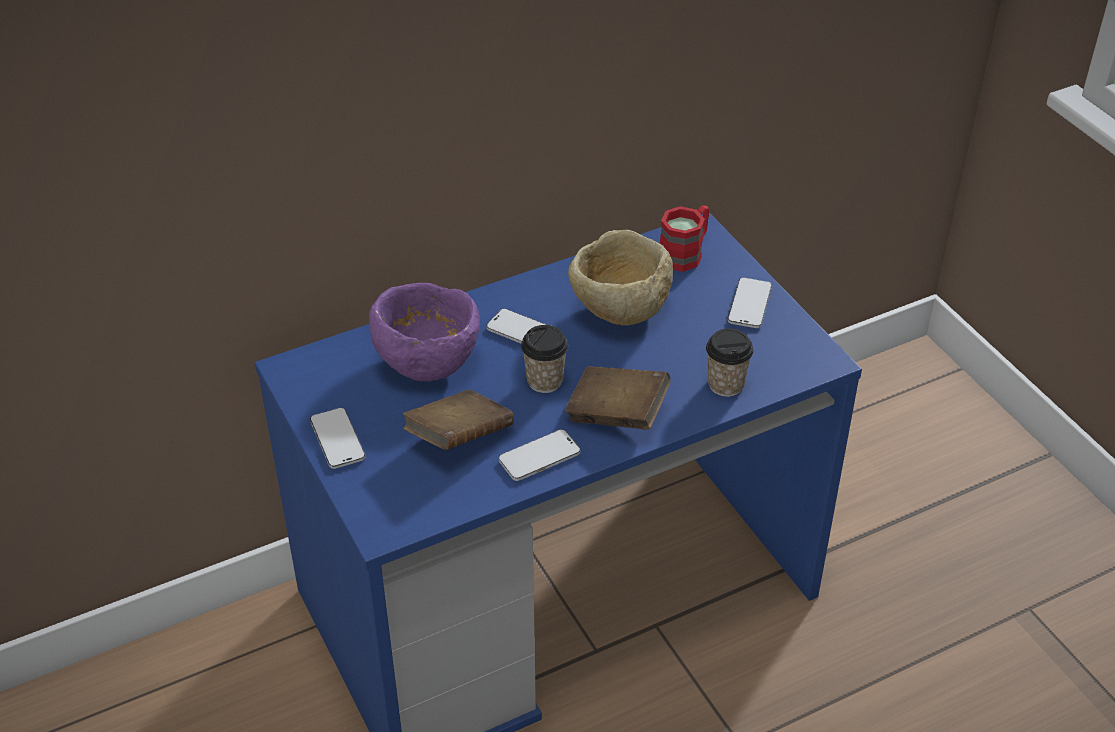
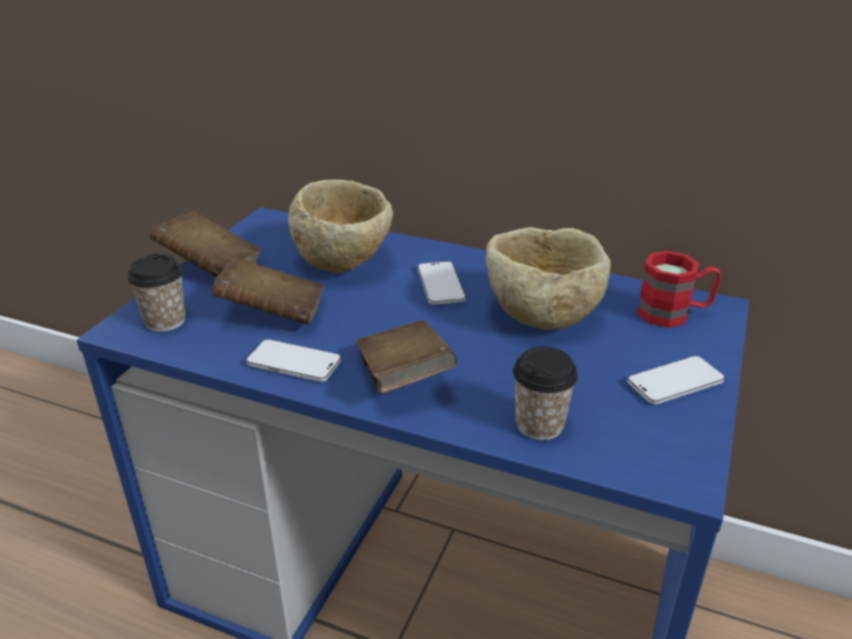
camera: 50 degrees right, 10 degrees down
phone [310,408,365,469] -> brown book [150,212,262,278]
purple bowl [369,283,480,381] -> beige bowl [288,180,393,273]
cup [521,325,568,393] -> cup moved to [127,254,186,332]

